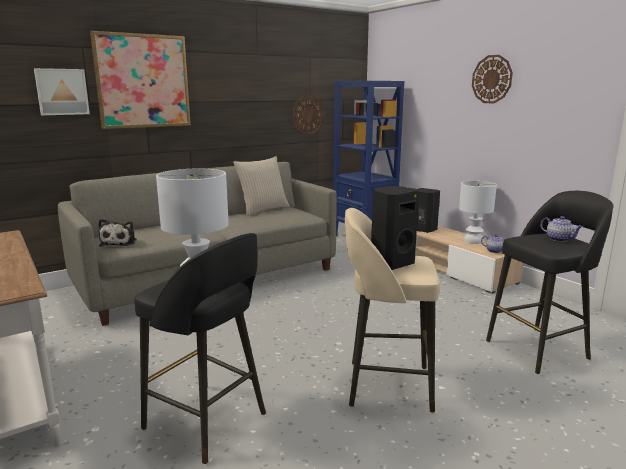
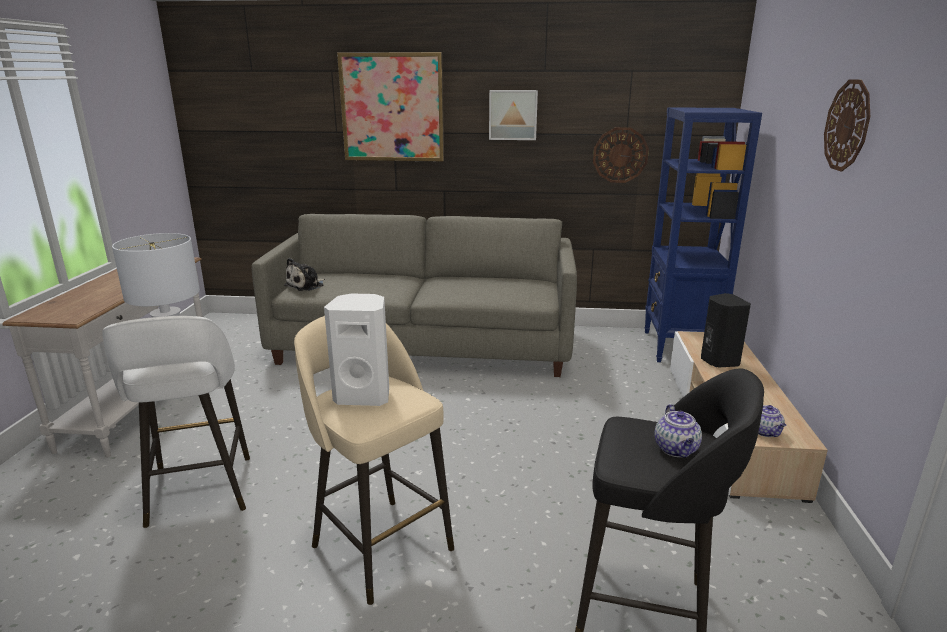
camera: 40 degrees right, 5 degrees up
picture [34,68,90,115] -> picture moved to [489,90,538,140]
black stool [134,233,266,464] -> white stool [102,316,250,528]
beige pillow [233,156,290,216] -> none
black speaker [371,186,419,270] -> white speaker [324,293,389,406]
white table lamp [459,181,497,244] -> none

